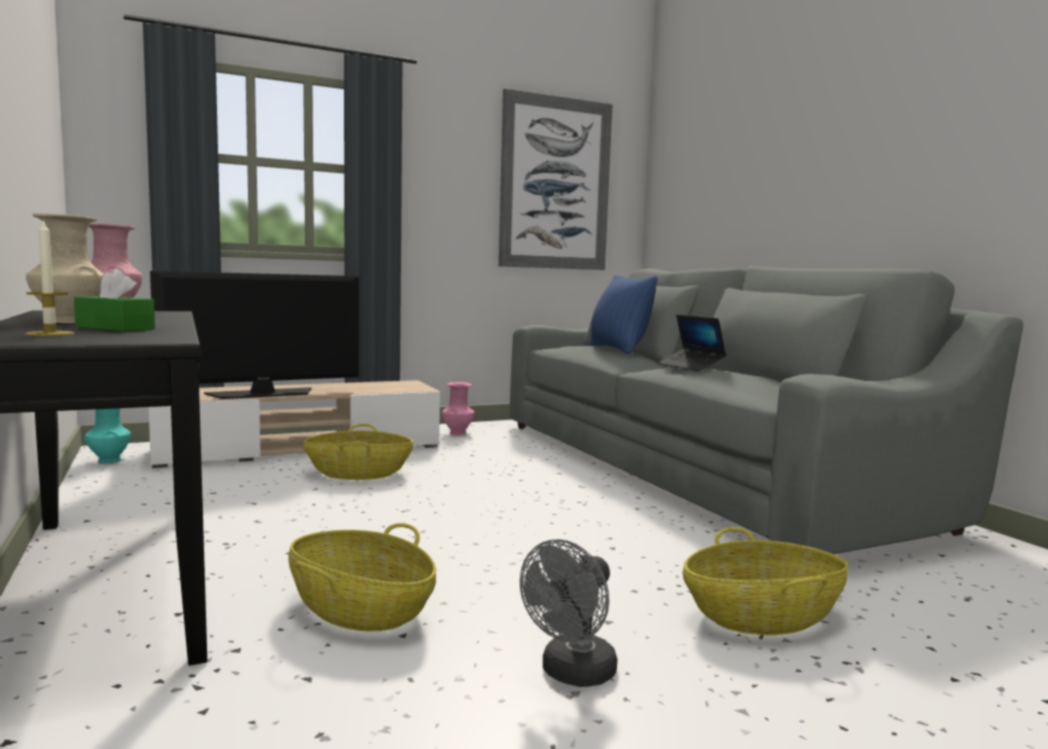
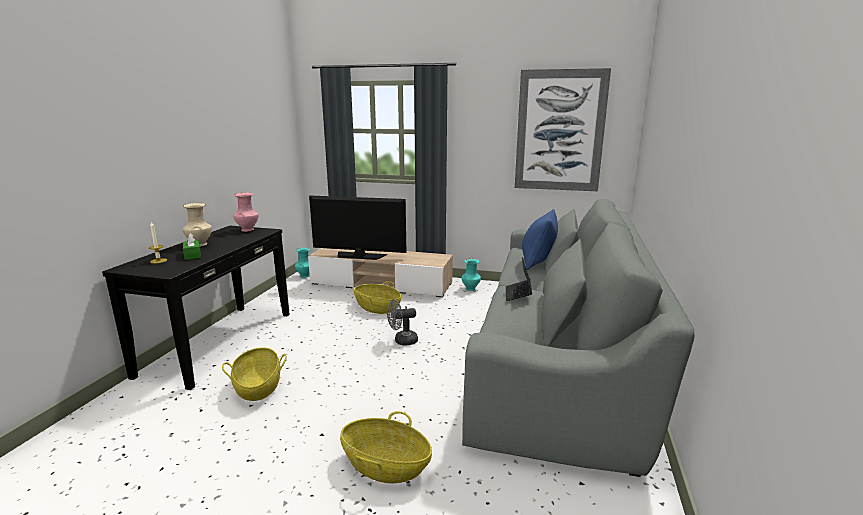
camera: 40 degrees right, 10 degrees up
pink vase [442,382,475,435] -> turquoise vase [461,259,481,291]
grey fan [520,539,618,687] -> grey fan moved to [387,299,418,346]

